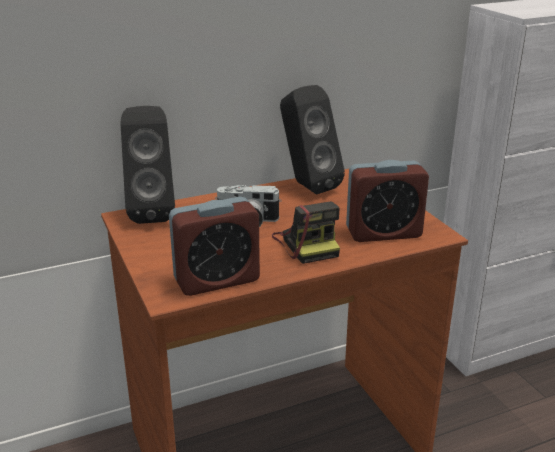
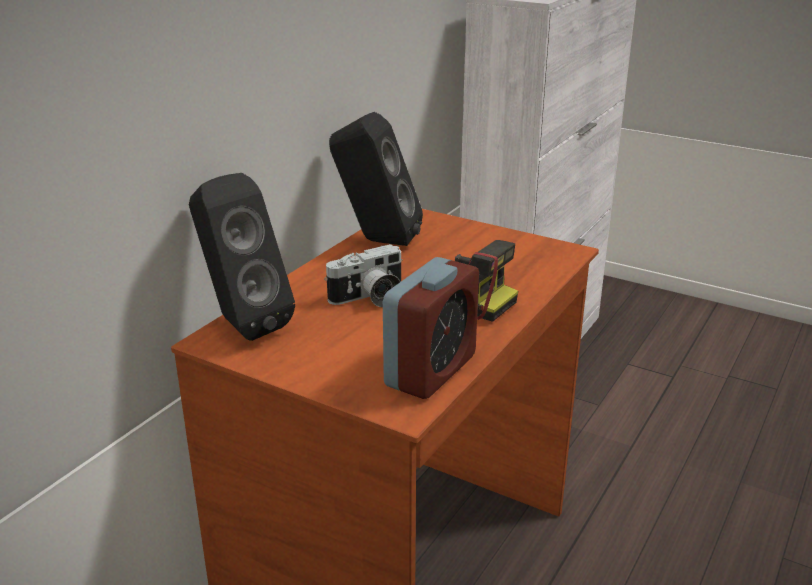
camera: 35 degrees left, 0 degrees up
alarm clock [346,160,429,242] -> none

